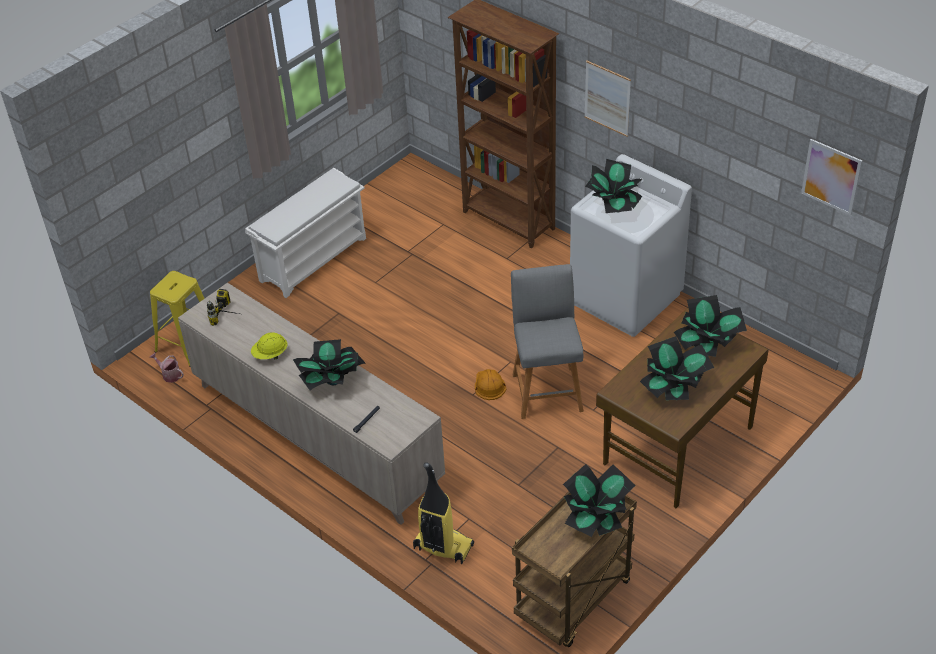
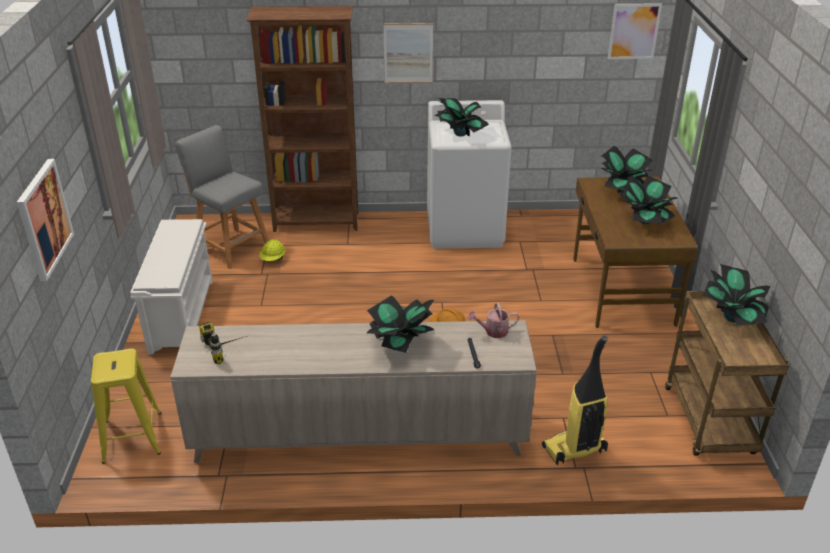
camera: 45 degrees left, 10 degrees down
watering can [149,353,184,383] -> watering can moved to [468,303,519,338]
yellow hard hat [251,332,288,359] -> yellow hard hat moved to [259,239,285,261]
grey stool [511,264,584,419] -> grey stool moved to [175,125,269,269]
none -> picture [17,159,74,281]

